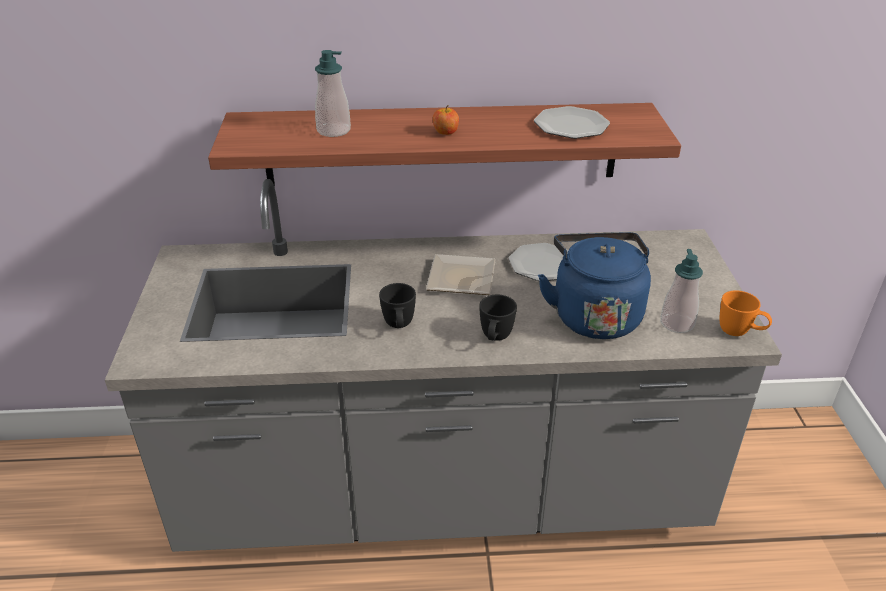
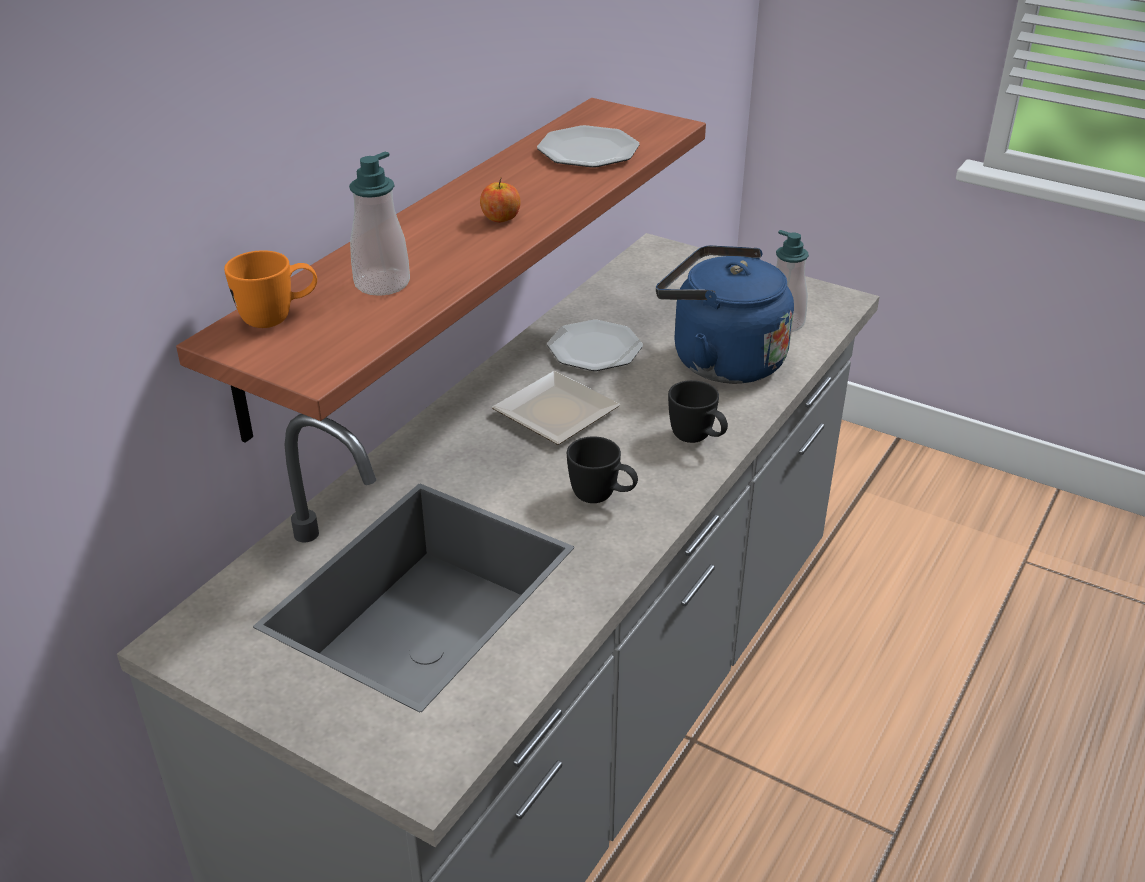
camera: 55 degrees left, 0 degrees up
orange mug [719,290,772,336] -> orange mug moved to [224,250,317,328]

